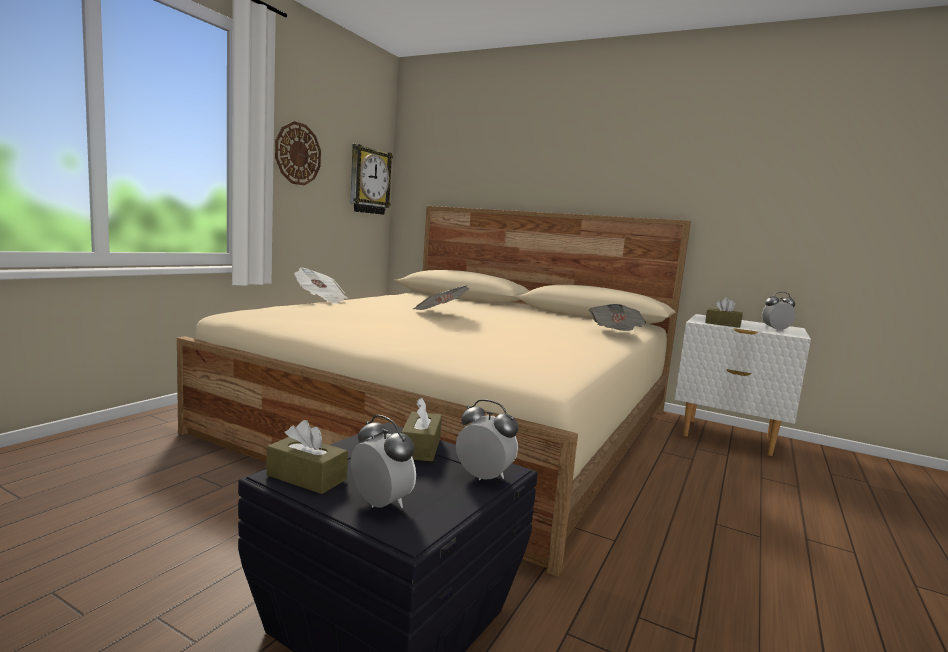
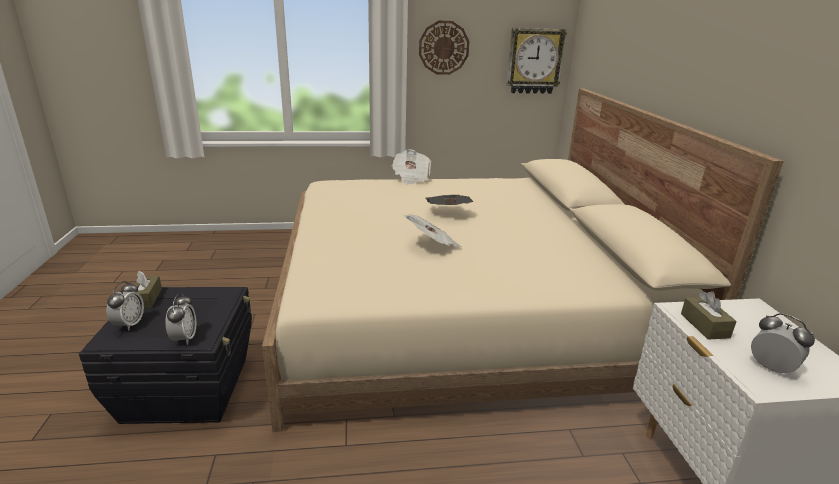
camera: 55 degrees right, 15 degrees up
brown tissue box [401,397,442,462] -> none
newspaper [589,304,646,331] -> newspaper moved to [403,214,463,247]

